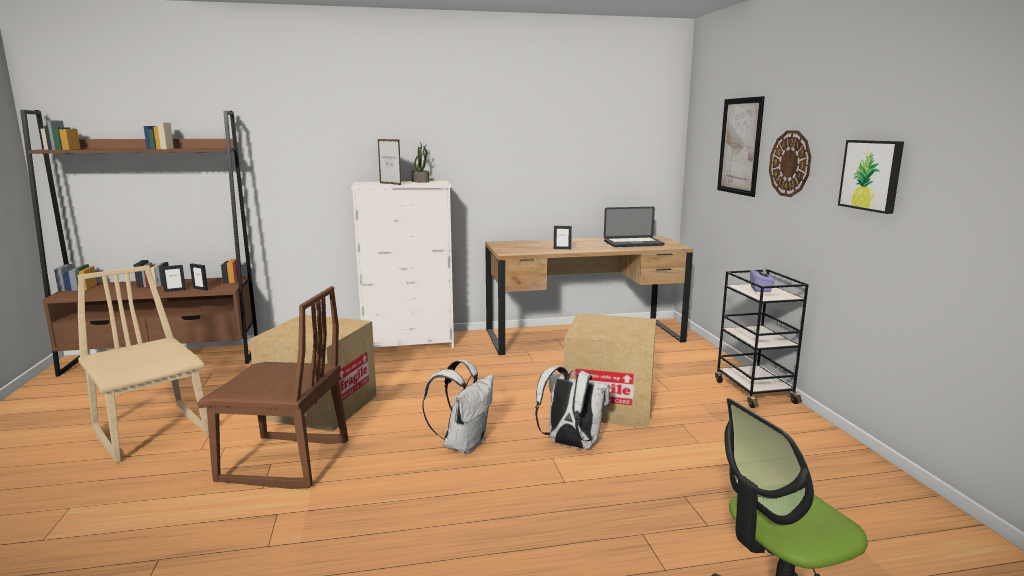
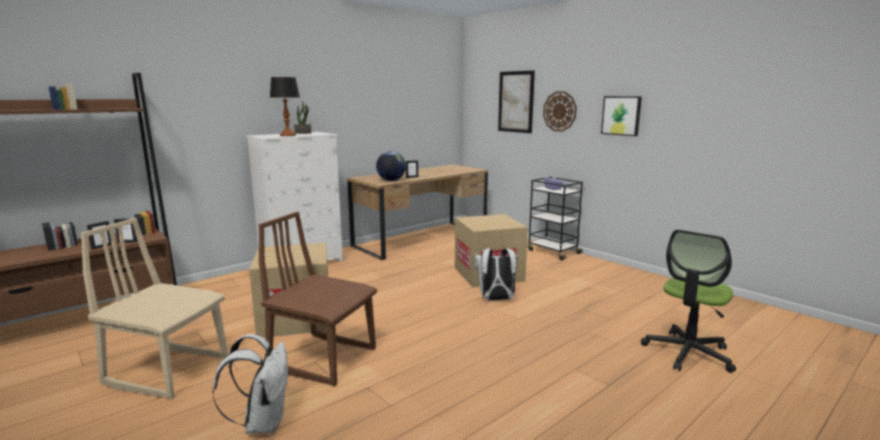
camera: 30 degrees left, 0 degrees up
brown chair [197,286,348,489] -> brown chair turned 135 degrees counterclockwise [259,212,377,386]
picture frame [378,139,401,185] -> table lamp [270,77,300,136]
white backpack [422,359,493,454] -> white backpack moved to [213,334,289,434]
laptop [604,207,664,247] -> none
none -> globe [376,151,406,181]

